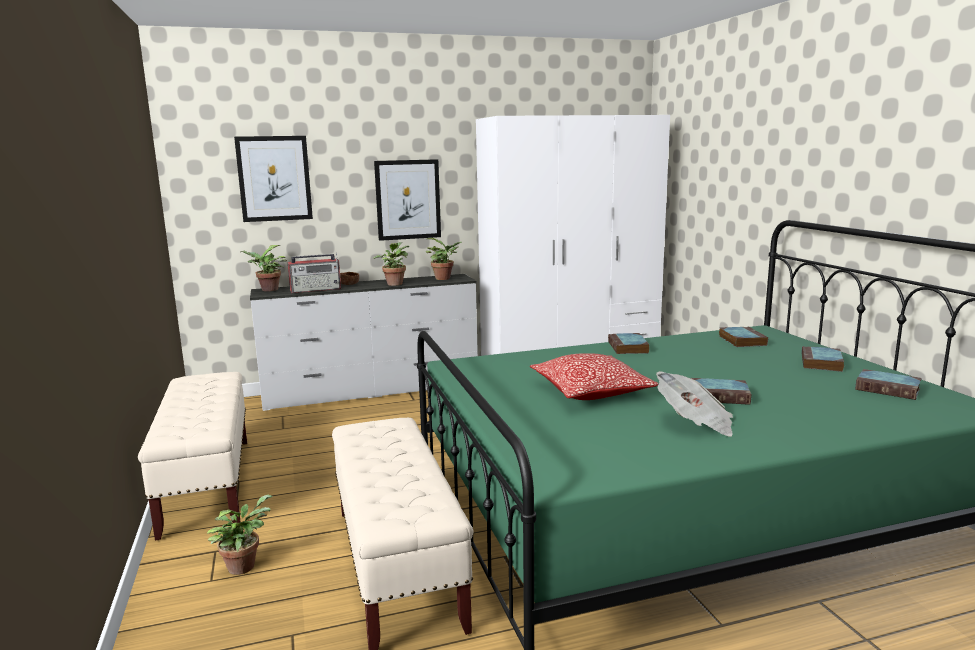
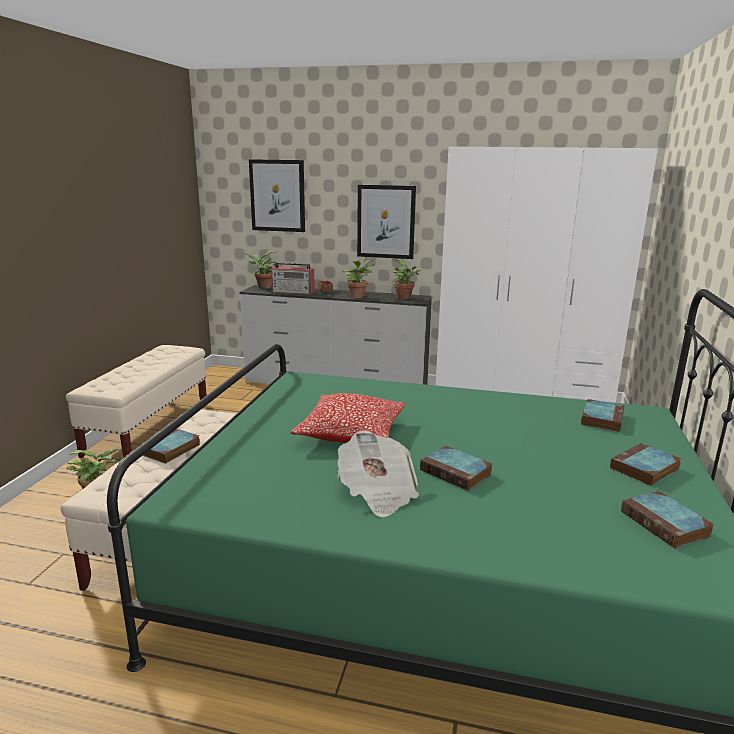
camera: 30 degrees right, 5 degrees up
book [608,333,650,354] -> book moved to [139,429,201,464]

